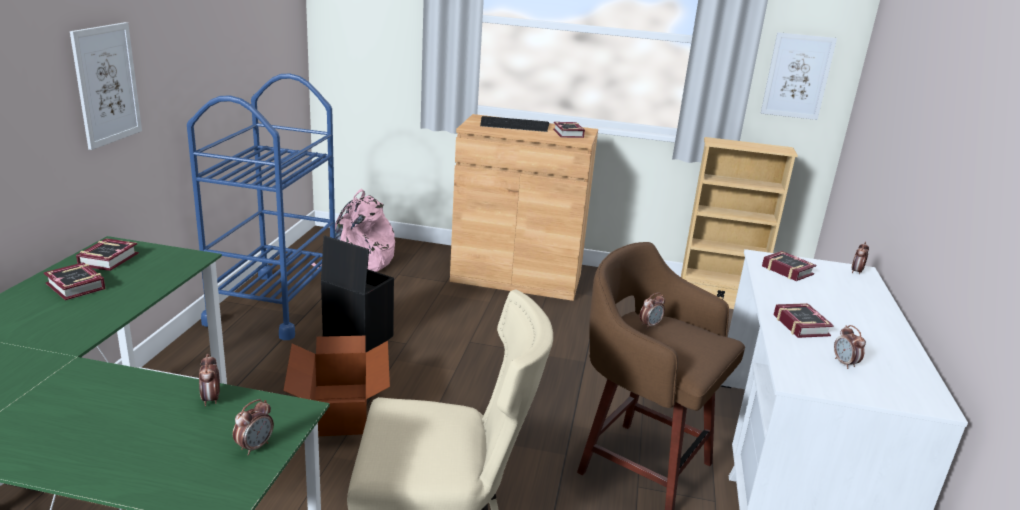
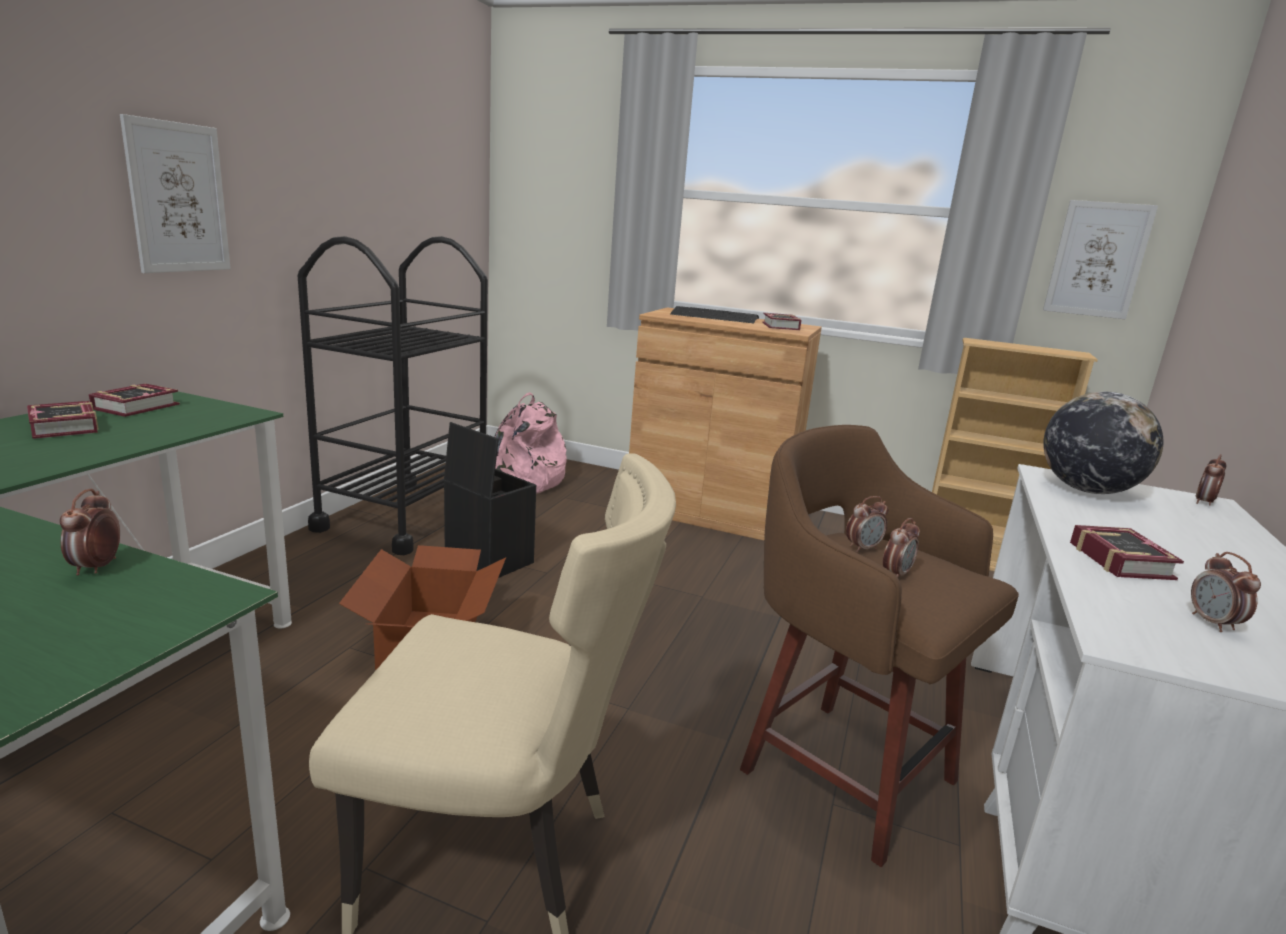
camera: 10 degrees right, 5 degrees down
blue cart [187,74,335,340] -> black cart [298,236,488,555]
alarm clock [233,399,274,455] -> alarm clock moved to [883,518,920,578]
book [762,251,816,281] -> globe [1043,392,1163,494]

